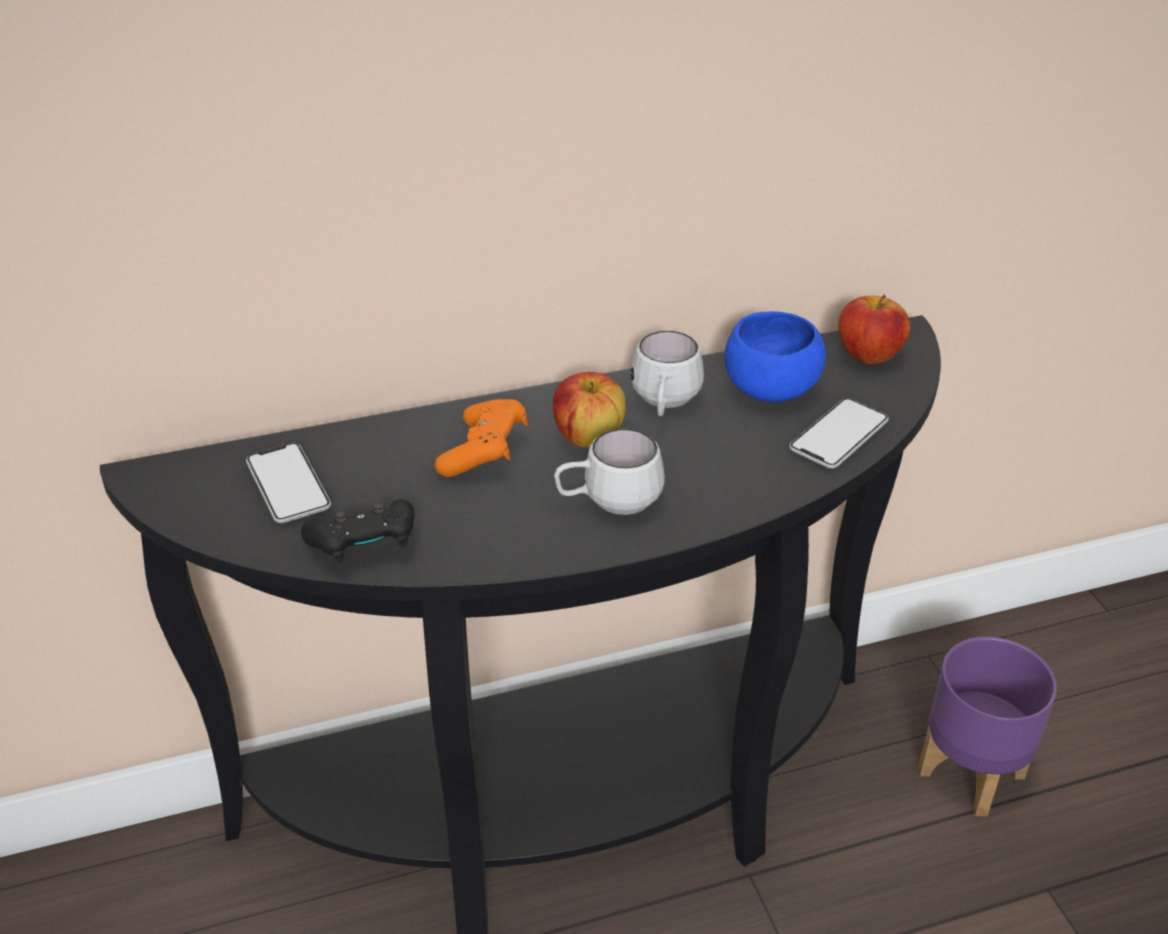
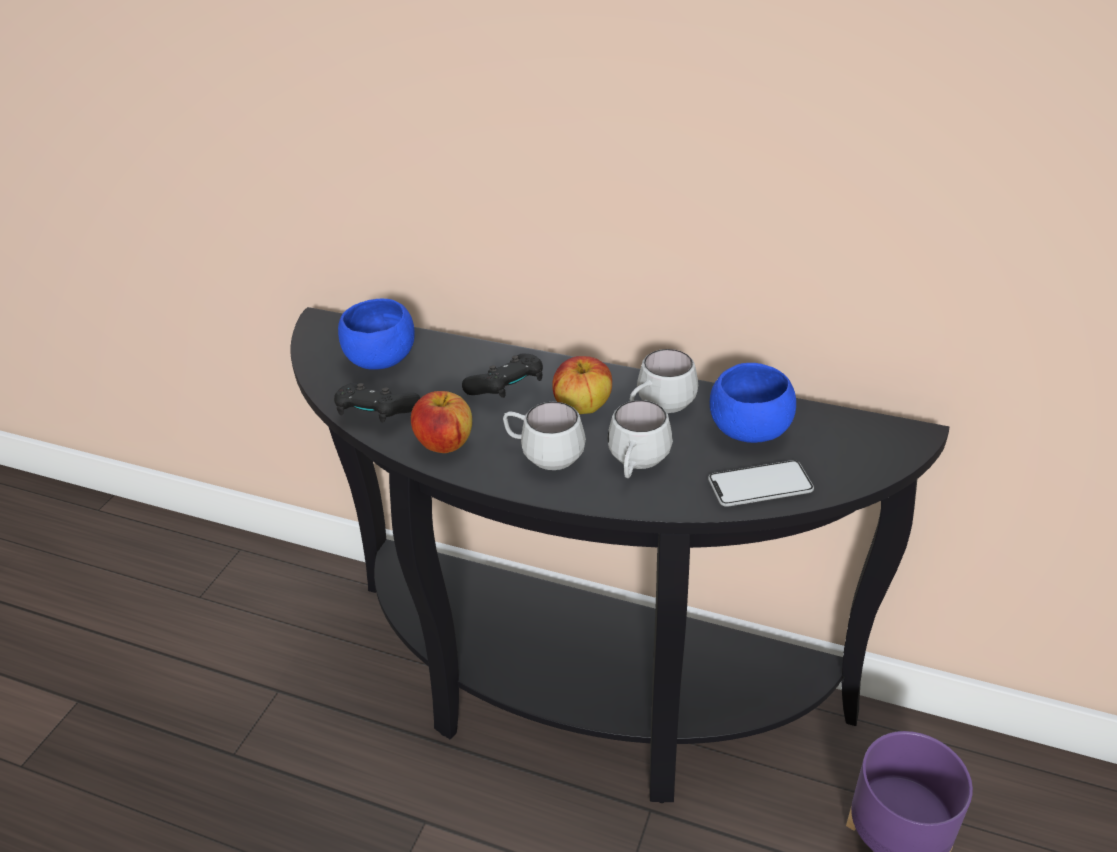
camera: 40 degrees right, 0 degrees up
phone [246,443,331,523] -> blue bowl [338,299,415,370]
orange game controller [435,399,528,477] -> black game controller [462,353,543,398]
apple [838,294,910,364] -> apple moved to [411,391,472,453]
none -> white mug [607,400,673,478]

